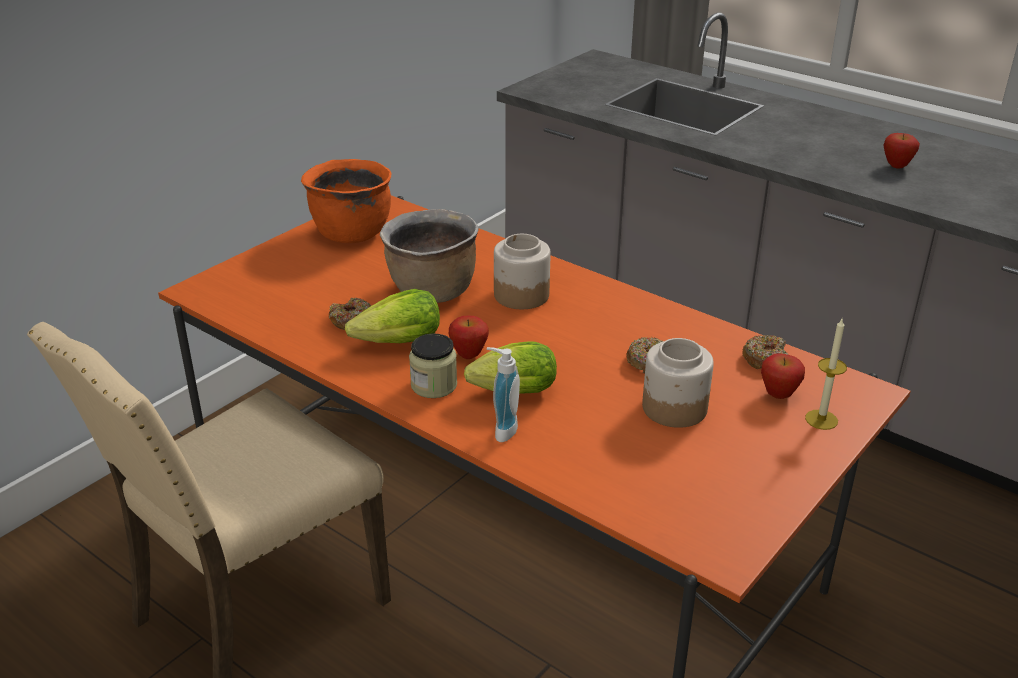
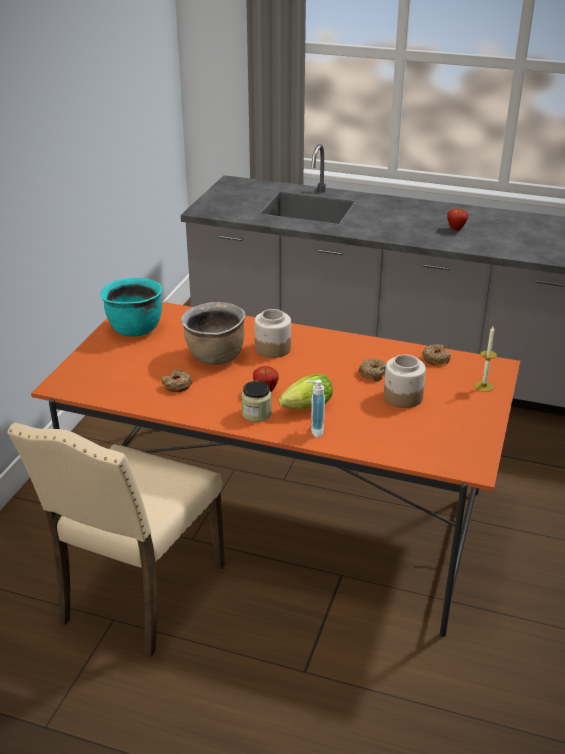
camera: 20 degrees left, 0 degrees up
orange cooking pot [301,159,391,243] -> turquoise cooking pot [101,278,162,337]
lettuce [345,289,440,343] -> none
apple [761,353,805,399] -> none

